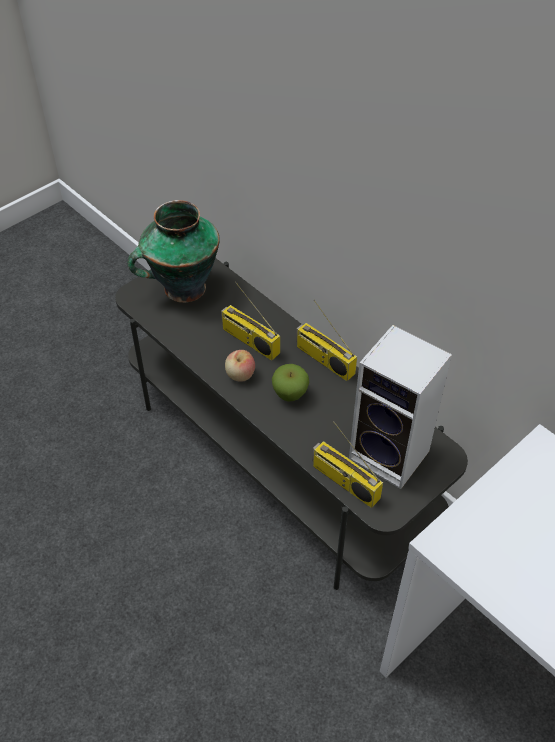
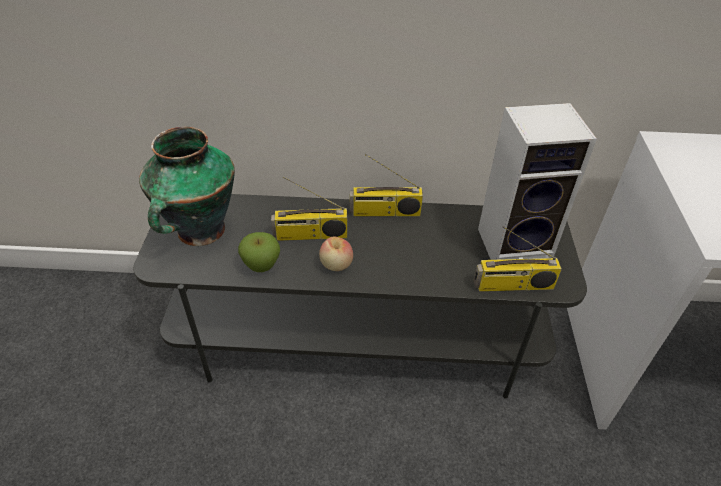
camera: 45 degrees left, 5 degrees down
apple [272,364,309,402] -> apple moved to [238,232,280,272]

